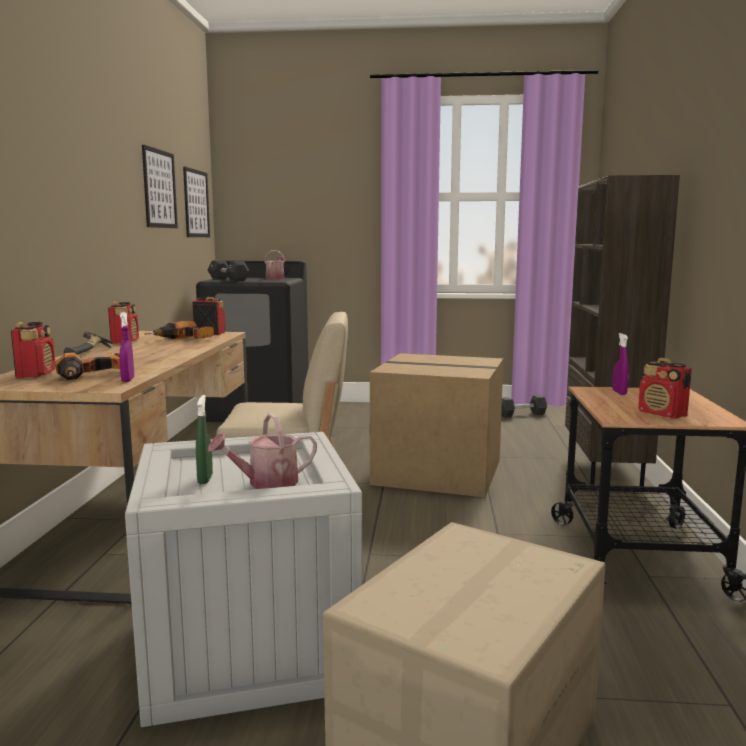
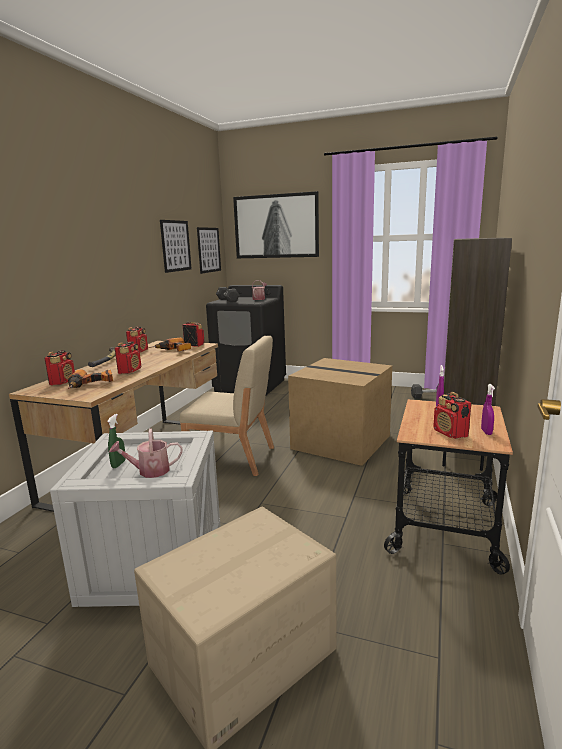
camera: 15 degrees right, 5 degrees up
purple spray bottle [119,312,134,382] -> purple spray bottle moved to [481,384,495,435]
none -> radio [115,341,141,374]
none -> picture [233,191,319,258]

